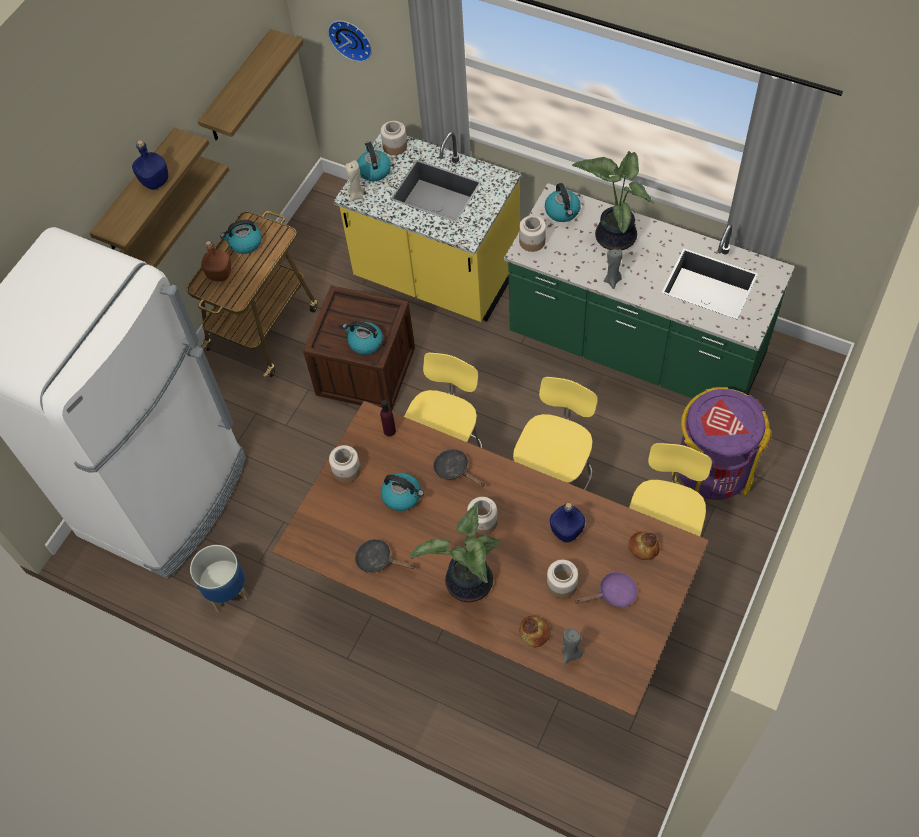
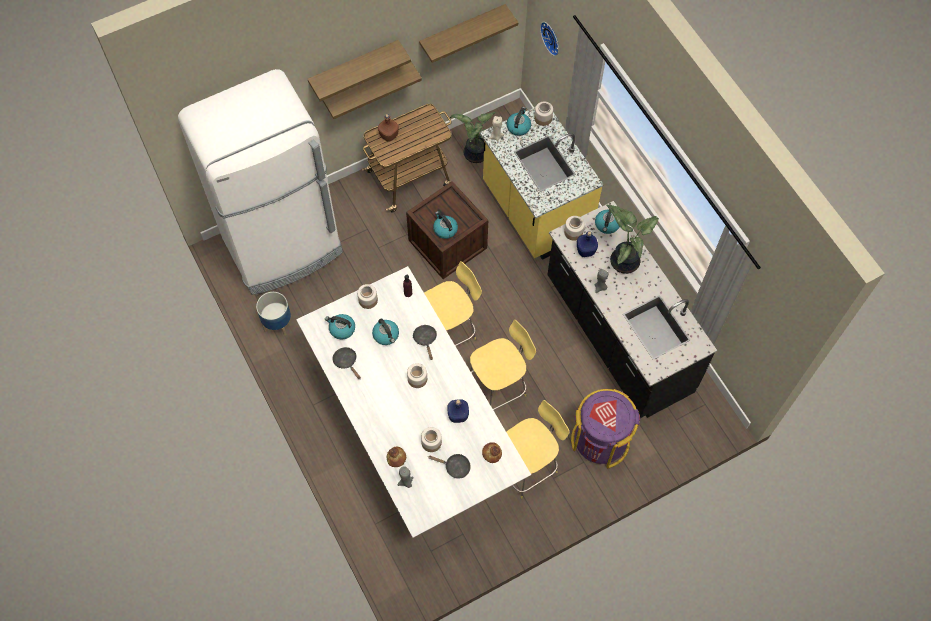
camera: 30 degrees right, 5 degrees up
blue bottle [132,140,168,190] -> blue bottle moved to [577,231,598,257]
kettle [220,220,262,254] -> kettle moved to [325,314,355,340]
brown dining table [272,401,709,716] -> white dining table [296,266,531,538]
potted plant [410,503,499,602] -> potted plant moved to [450,112,495,163]
green counter [504,183,795,399] -> black counter [547,201,717,418]
purple frying pan [575,572,638,607] -> black frying pan [428,454,471,479]

